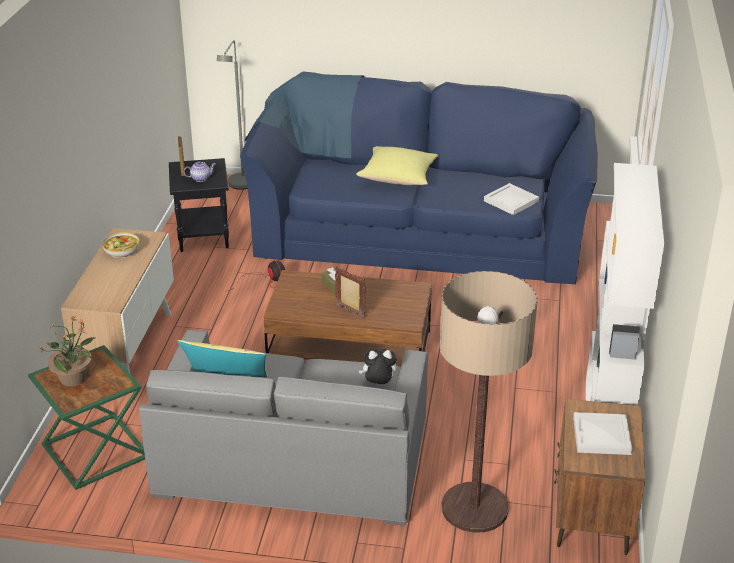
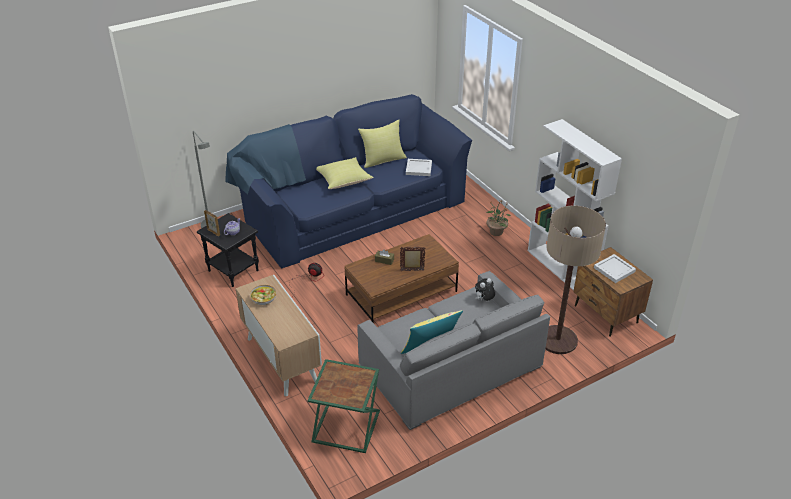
camera: 40 degrees left, 5 degrees up
potted plant [39,316,95,387] -> potted plant moved to [486,200,511,236]
none -> yellow pillow [358,120,407,168]

